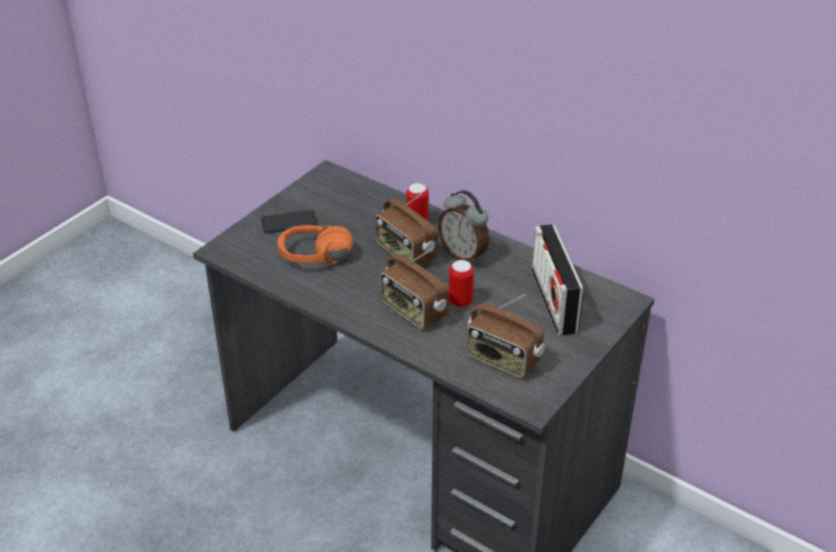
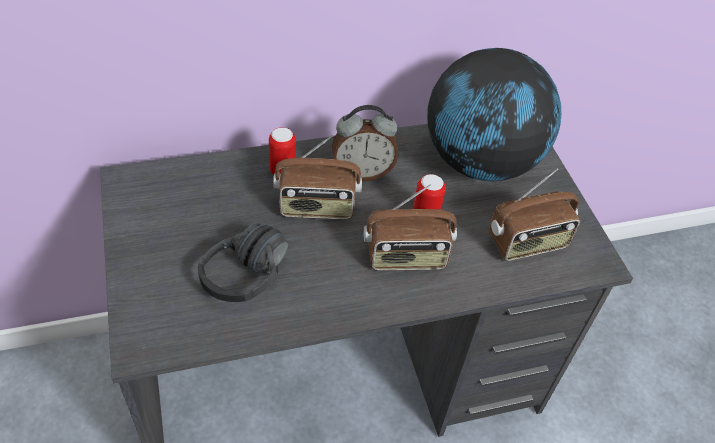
camera: 55 degrees left, 10 degrees up
phone [261,210,317,233] -> none
orange headphones [277,225,353,265] -> black headphones [198,224,288,302]
radio [532,224,584,335] -> globe [427,48,561,181]

